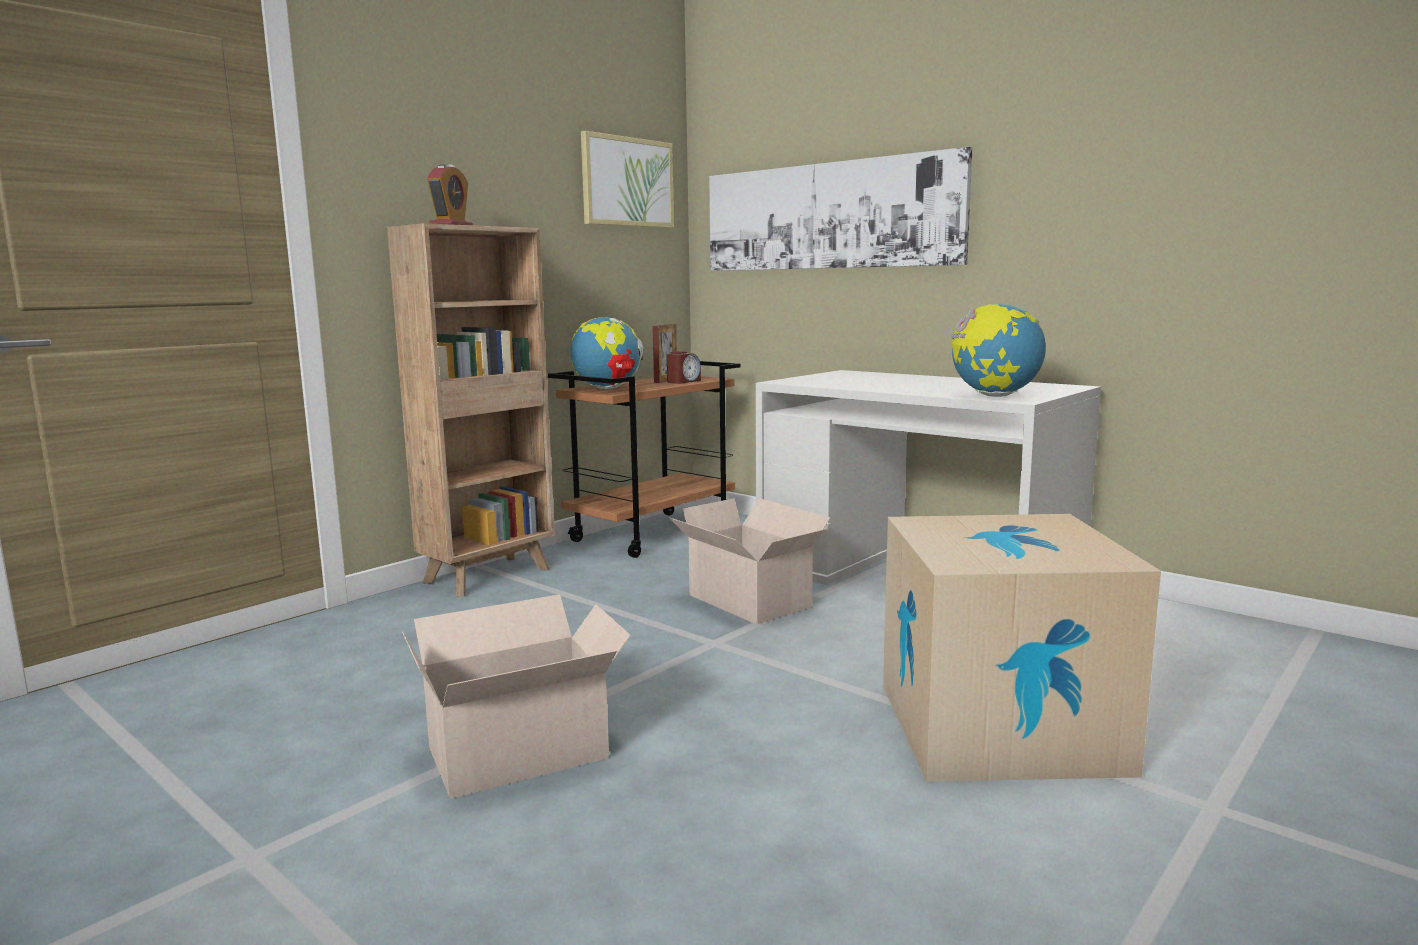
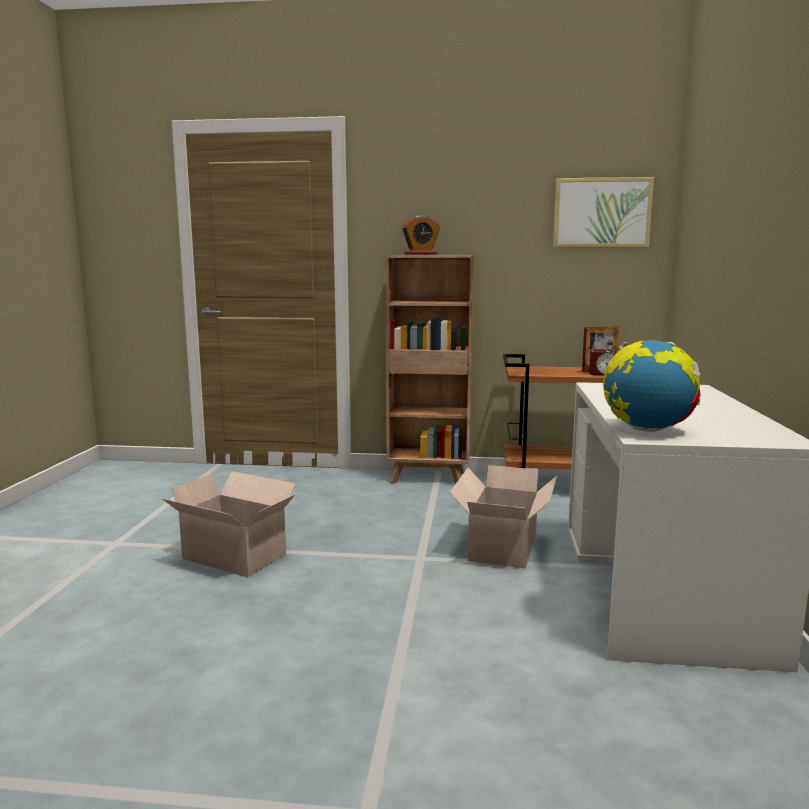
camera: 55 degrees right, 0 degrees up
globe [570,317,643,389] -> none
picture [709,147,972,271] -> none
cardboard box [883,514,1161,782] -> none

